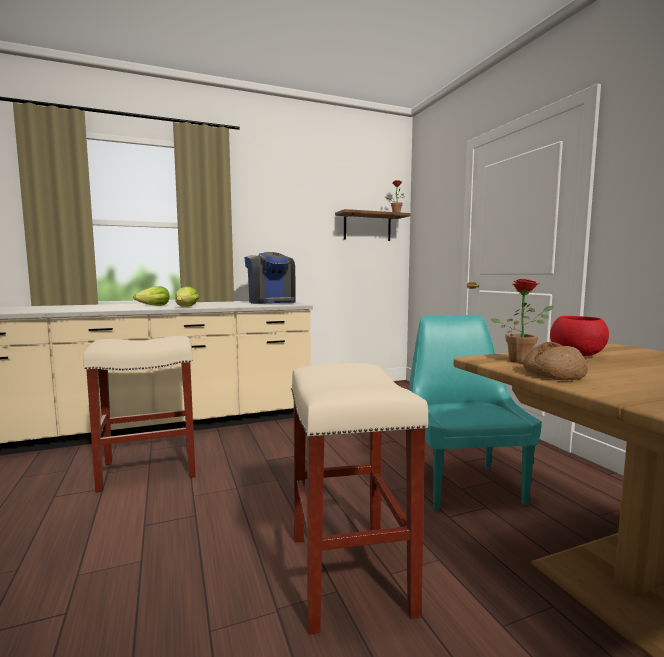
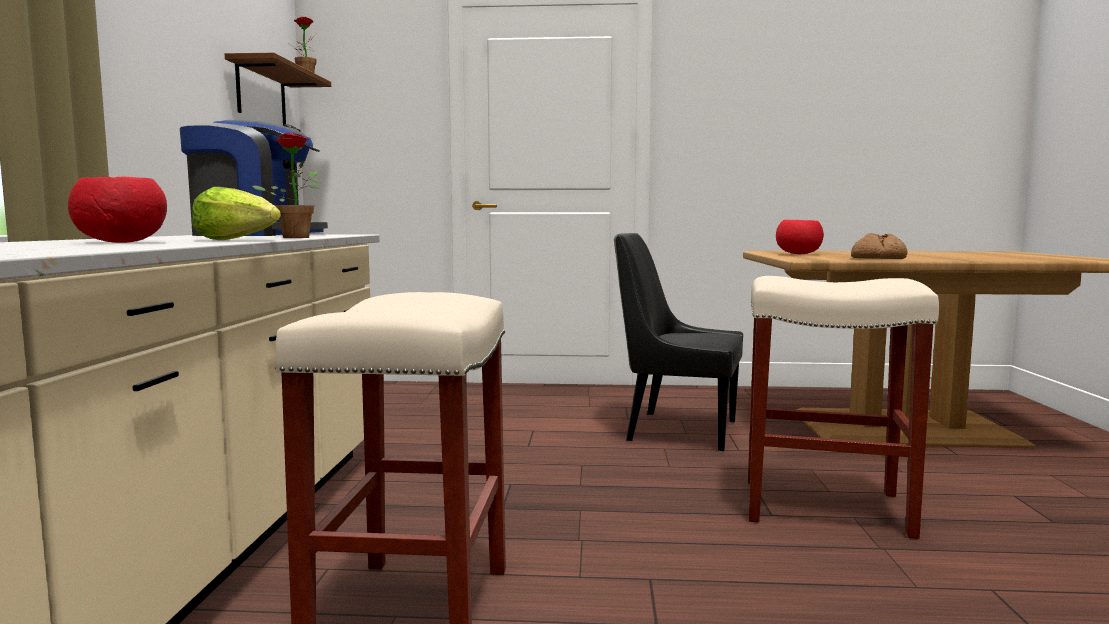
camera: 65 degrees left, 0 degrees up
lettuce [134,286,170,306] -> red bowl [68,177,167,243]
turquoise chair [409,315,542,510] -> black chair [614,233,743,451]
potted plant [491,279,554,363] -> potted plant moved to [252,133,322,238]

